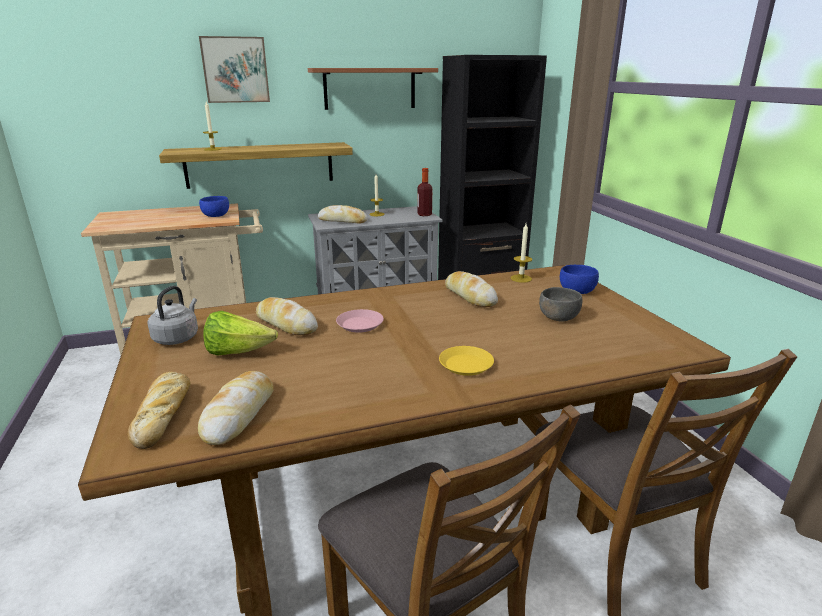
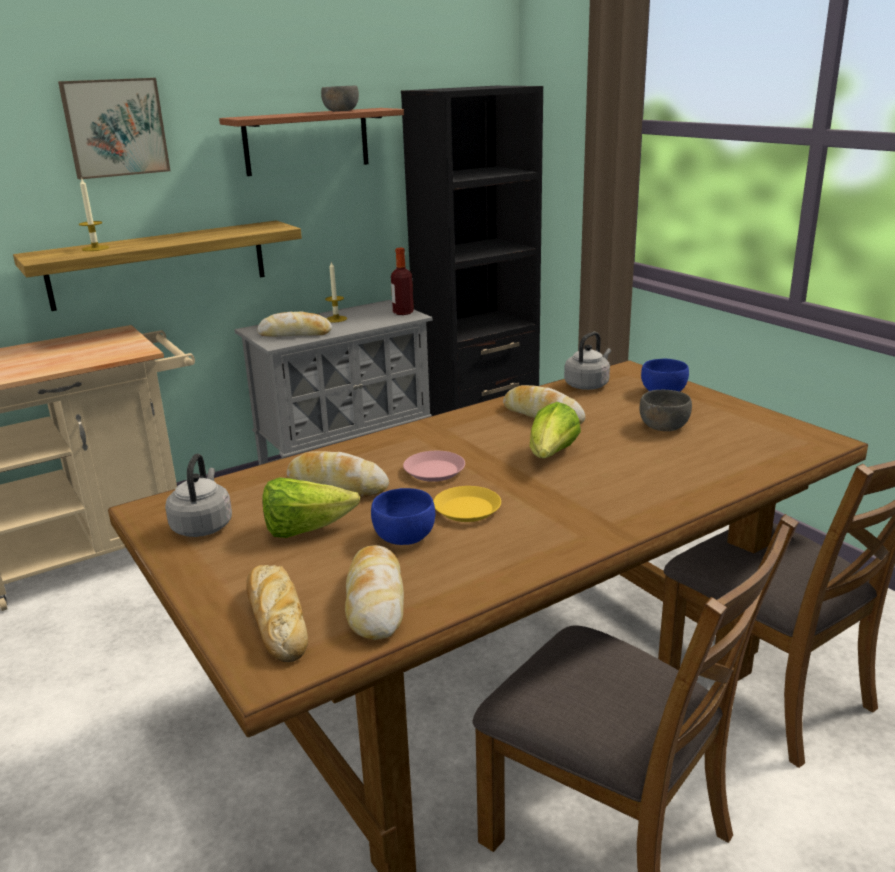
camera: 15 degrees left, 0 degrees up
blue bowl [199,196,229,217] -> blue bowl moved to [371,488,435,545]
yellow plate [439,346,494,376] -> yellow plate moved to [433,486,501,522]
candle [510,223,532,283] -> grey kettle [564,332,611,390]
none -> grey bowl [321,86,359,111]
none -> lettuce [530,402,581,458]

